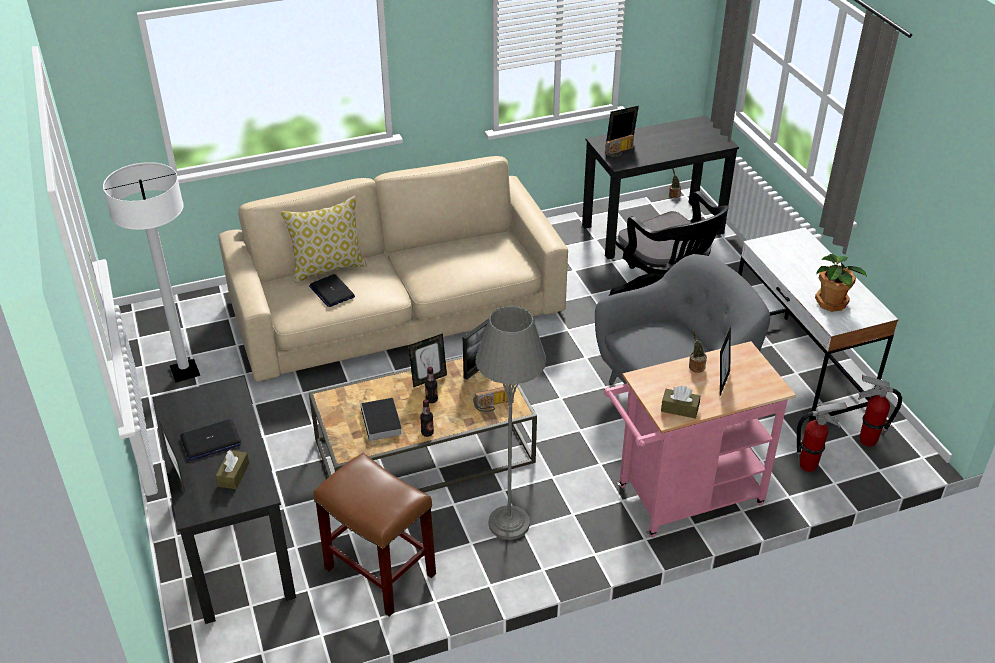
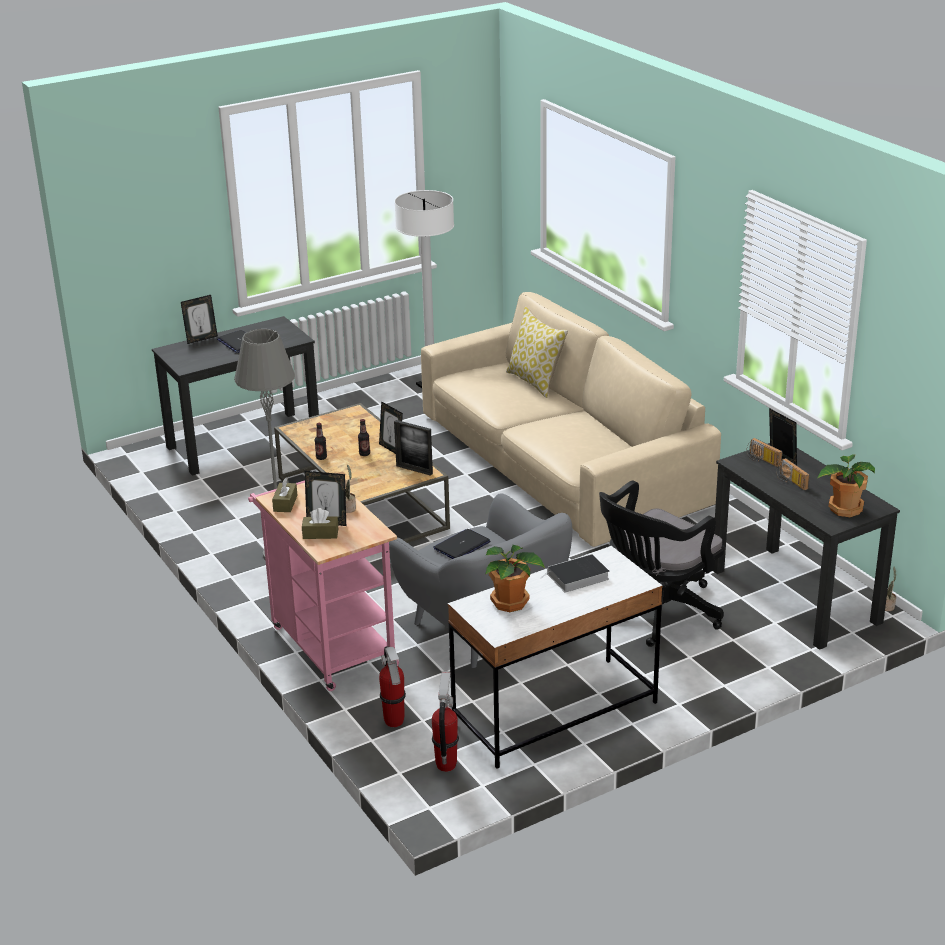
camera: 80 degrees right, 10 degrees down
brown tissue box [216,450,249,489] -> brown tissue box moved to [302,508,338,539]
laptop [309,274,355,307] -> laptop moved to [433,529,490,559]
brown stool [313,453,436,617] -> none
book [361,398,402,447] -> book moved to [540,554,609,592]
radio [473,387,512,412] -> radio moved to [777,458,810,490]
none -> potted plant [818,454,875,517]

